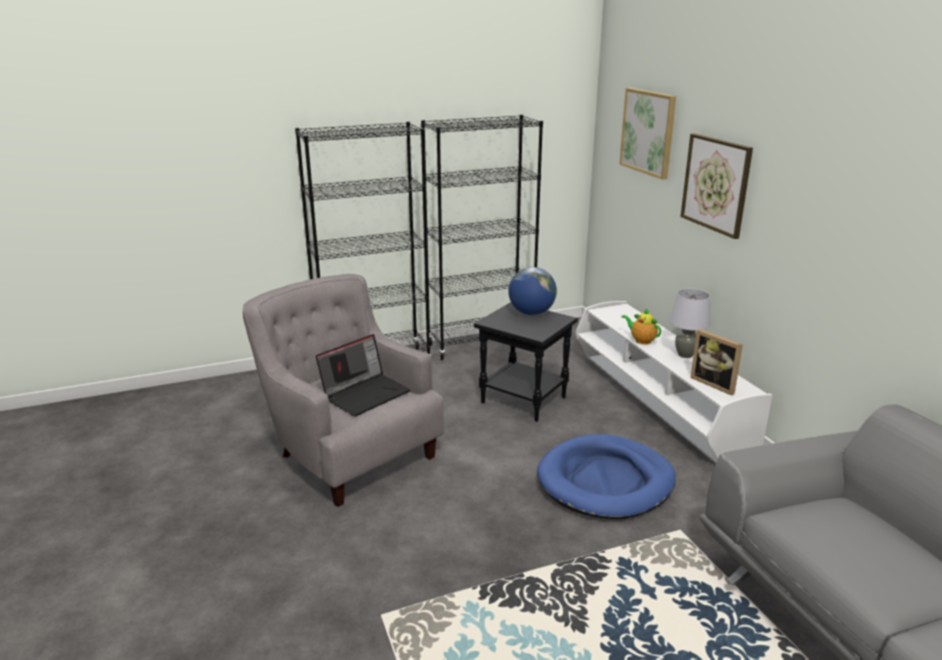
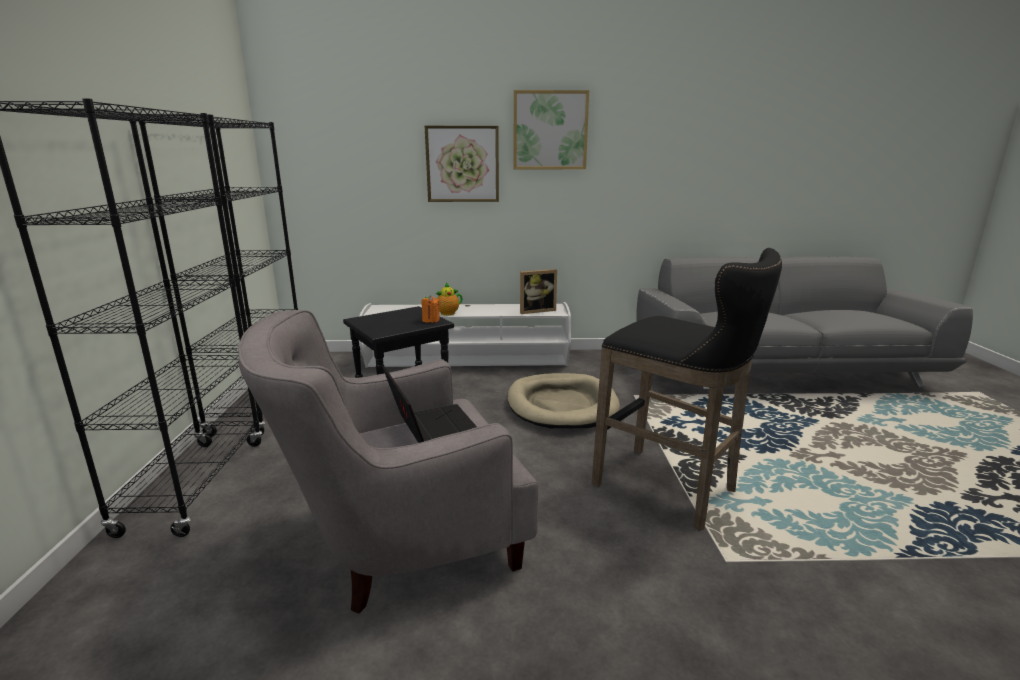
camera: 70 degrees left, 5 degrees down
globe [508,267,557,315] -> none
blue dog bed [537,434,676,519] -> beige dog bed [507,373,620,429]
picture [619,88,676,180] -> picture moved to [514,90,589,169]
grey table lamp [669,289,711,358] -> none
none -> orange candle [421,295,440,323]
none -> black stool [592,248,782,531]

